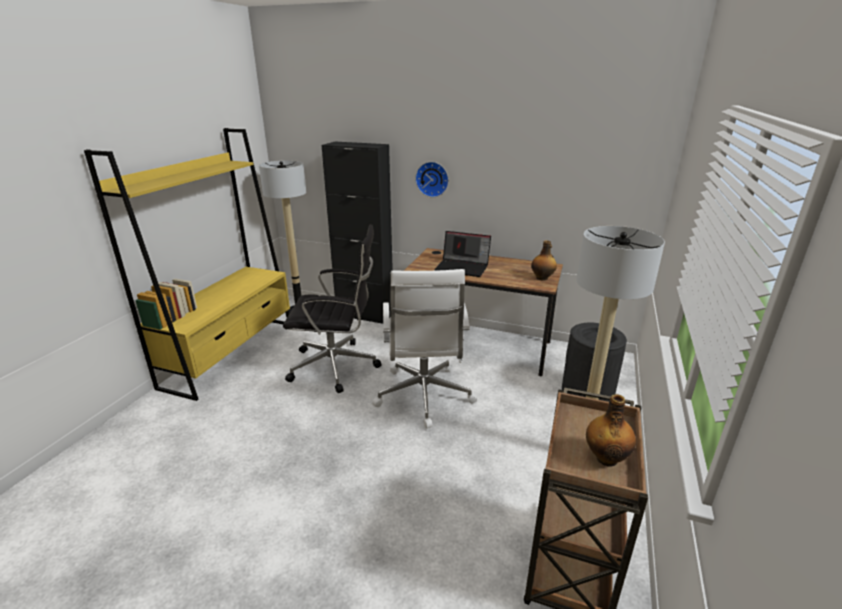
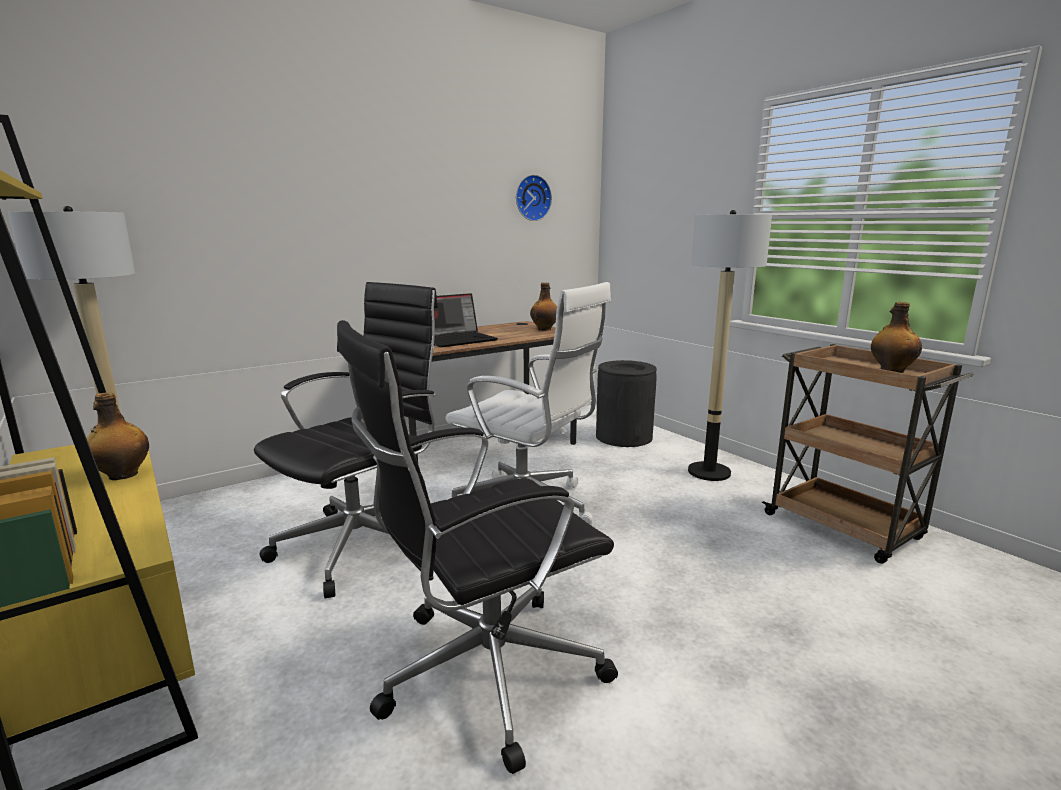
camera: 55 degrees left, 10 degrees down
black cabinet [322,141,393,324] -> none
wall clock [415,162,449,197] -> wall clock moved to [516,175,552,221]
none -> bottle [87,392,149,480]
none -> black office chair [337,320,618,774]

